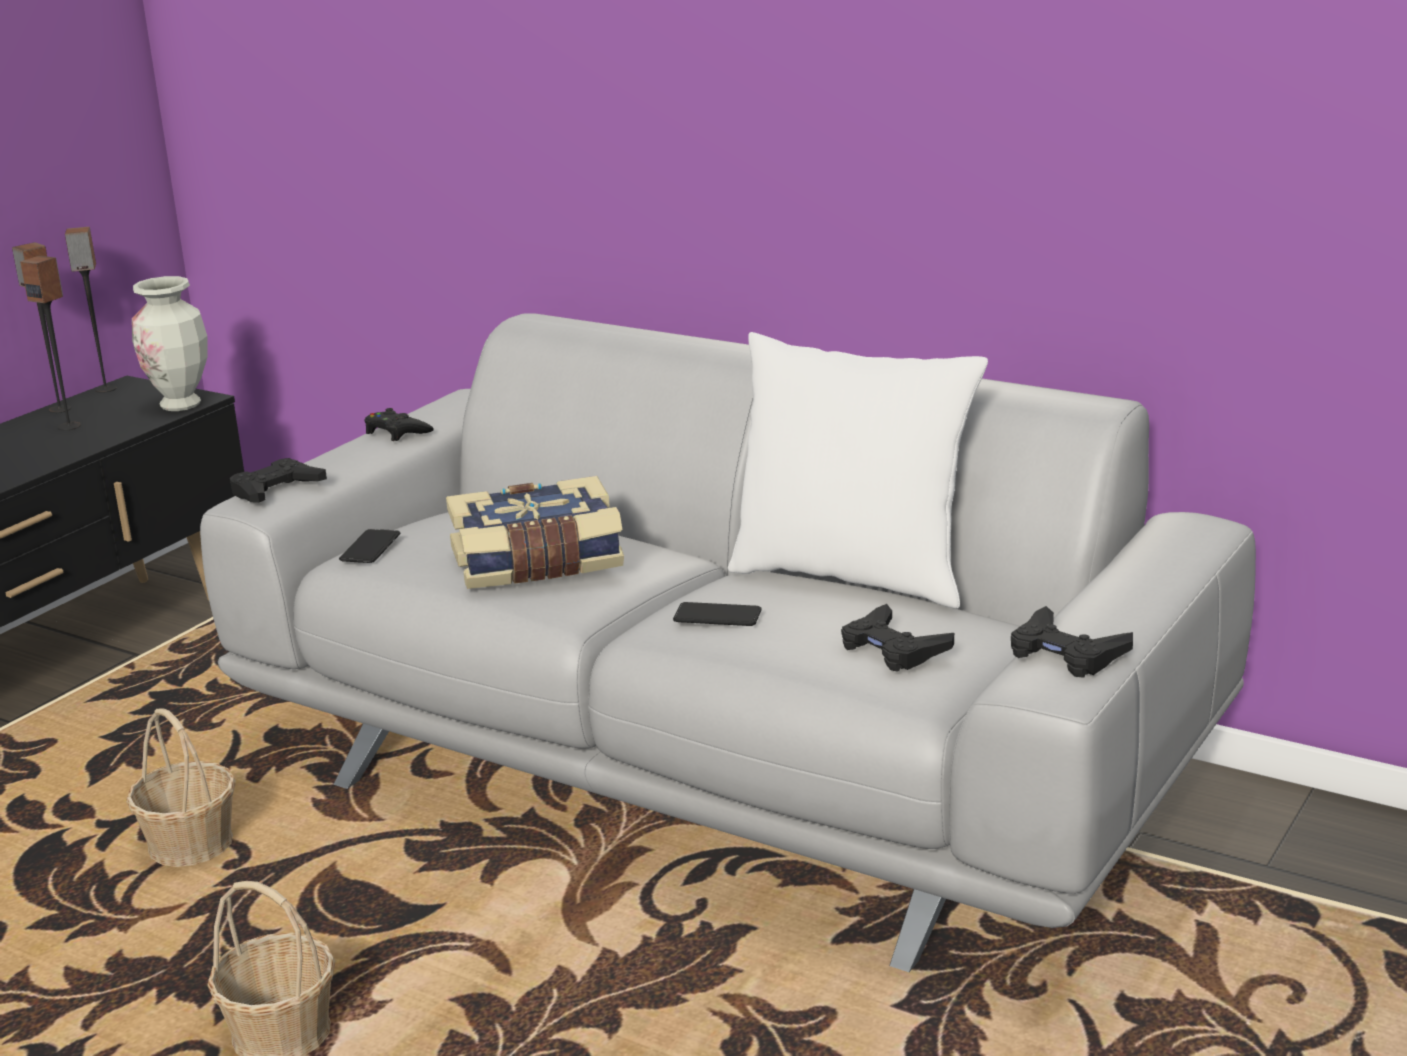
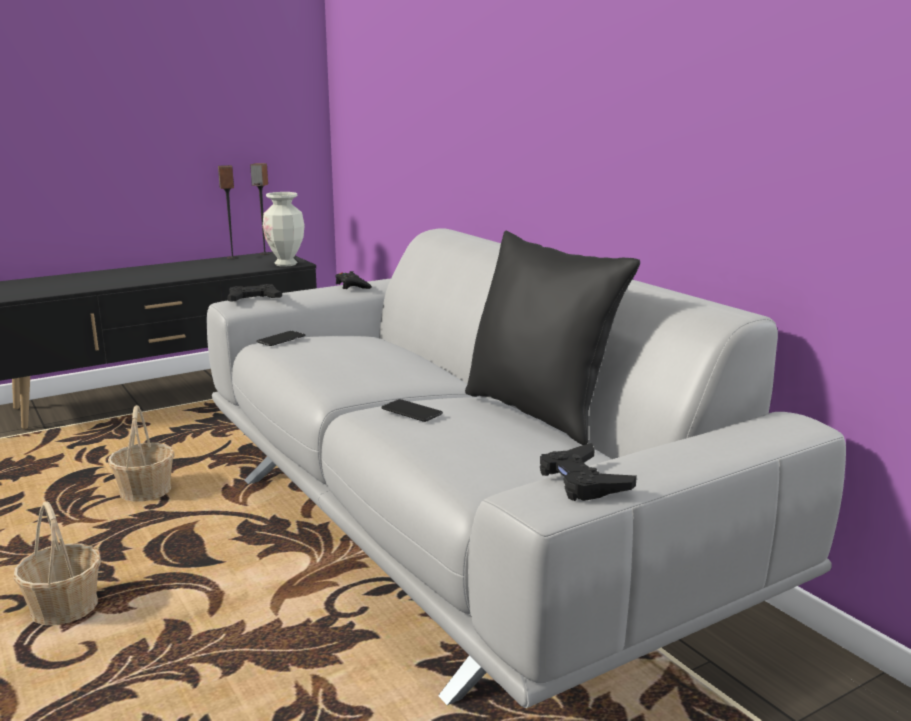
camera: 25 degrees right, 5 degrees down
speaker [20,256,81,431] -> none
book [446,476,624,589] -> none
white pillow [728,332,988,609] -> black pillow [465,231,640,445]
black game controller [841,604,954,672] -> none

